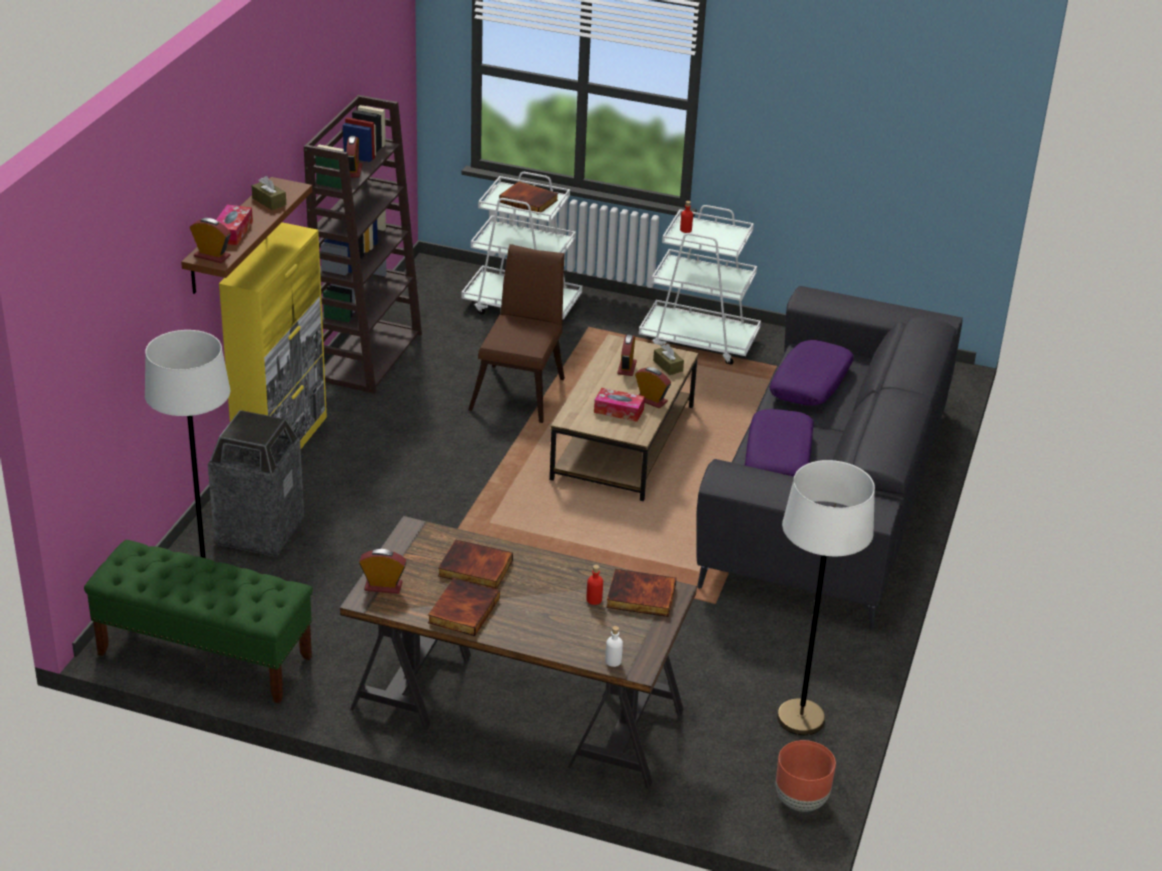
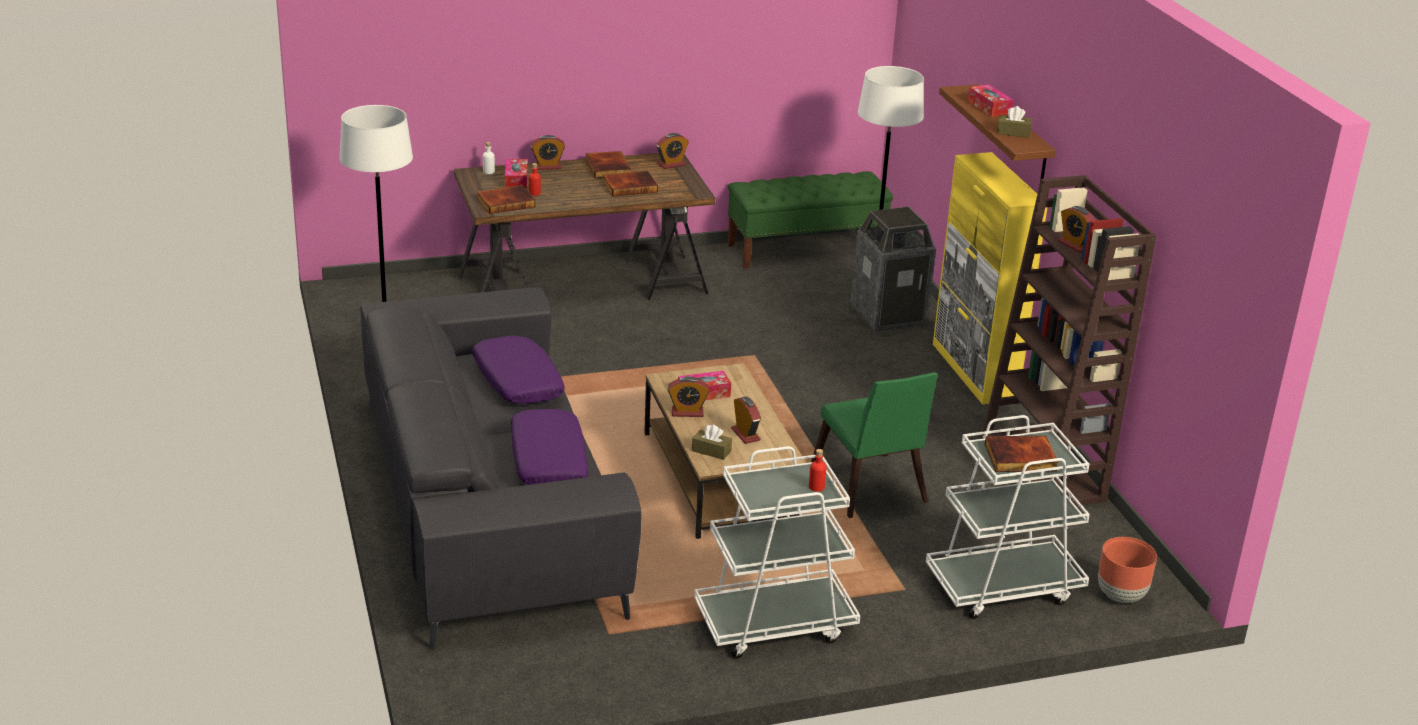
camera: 145 degrees right, 5 degrees down
alarm clock [190,218,231,263] -> alarm clock moved to [530,135,565,170]
brown chair [468,244,565,423] -> green chair [811,372,938,518]
brown planter [776,740,836,812] -> brown planter moved to [1098,537,1157,603]
none -> tissue box [505,159,527,189]

